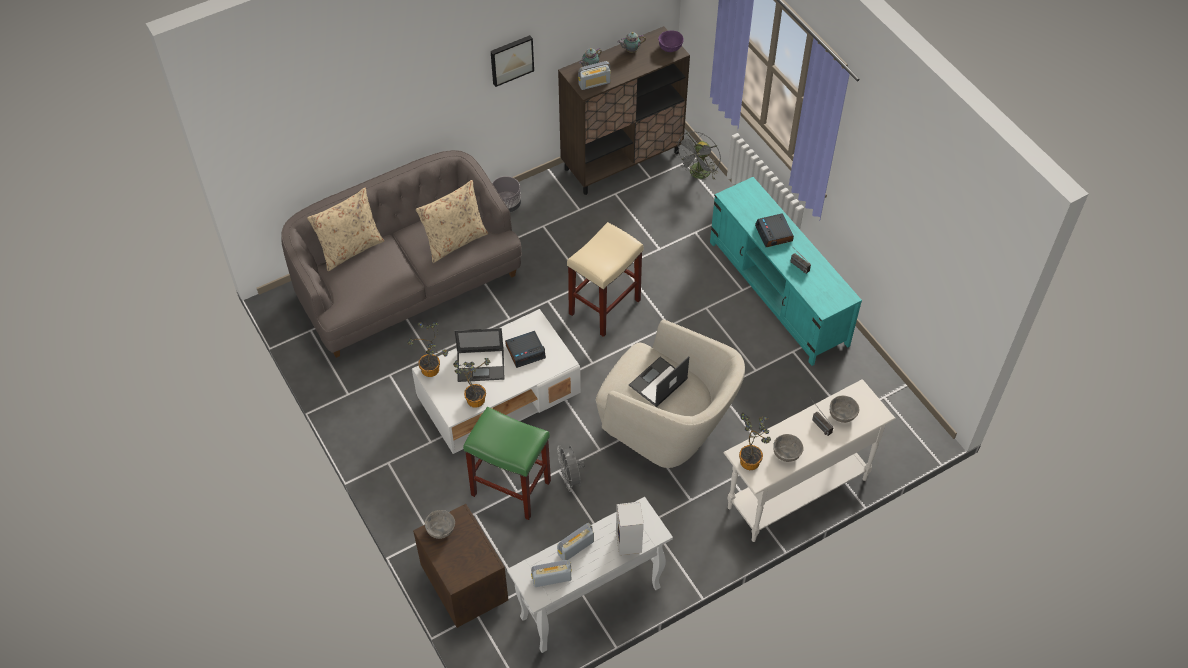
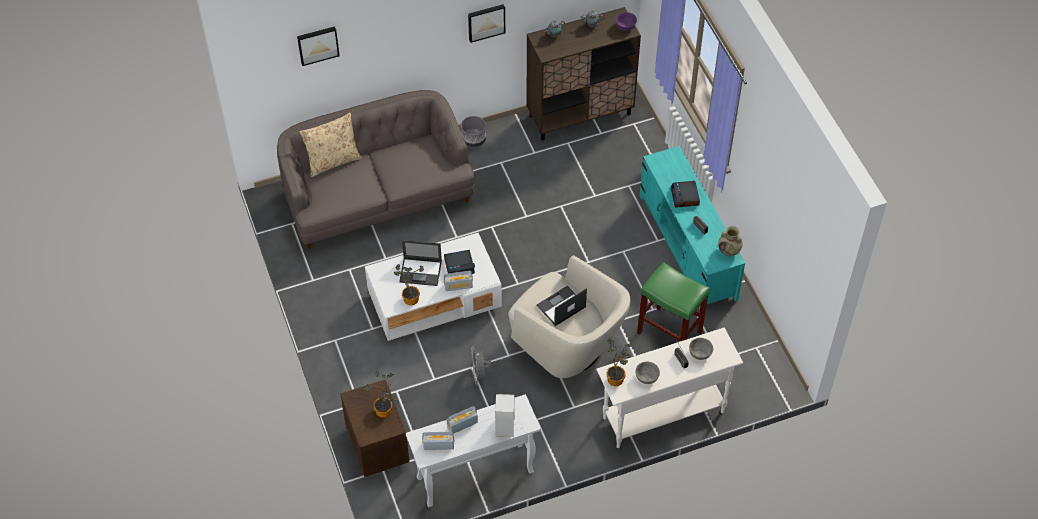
camera: 10 degrees right, 0 degrees up
potted plant [407,322,448,377] -> potted plant moved to [364,371,399,418]
beige pillow [416,180,488,263] -> none
grey bowl [425,510,455,539] -> none
green stool [463,407,551,520] -> green stool moved to [637,262,710,341]
beige stool [567,222,643,337] -> none
radio [578,61,611,90] -> radio moved to [444,271,473,291]
grey fan [677,131,721,180] -> none
none -> picture [297,26,340,66]
none -> beige vase [718,226,743,256]

